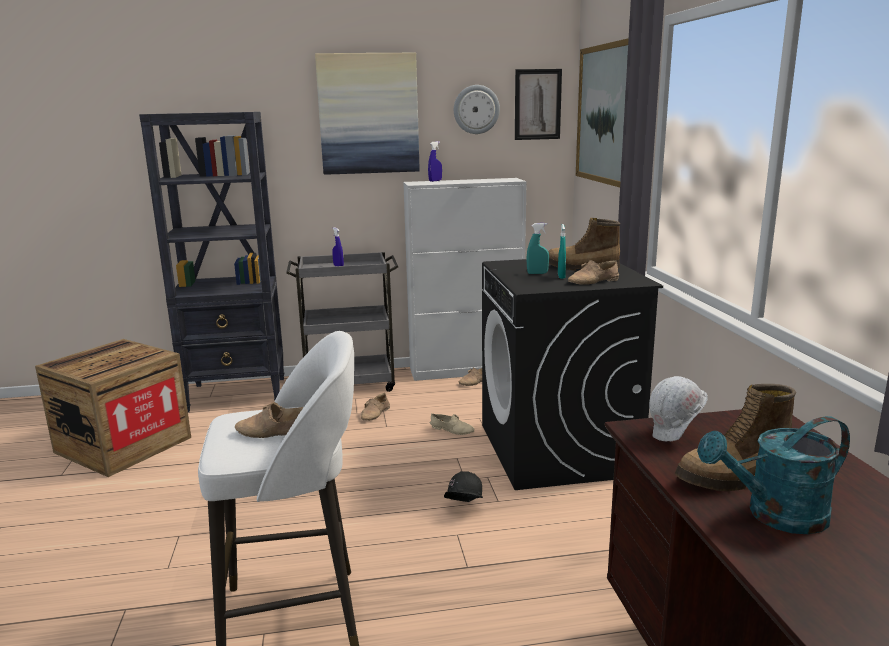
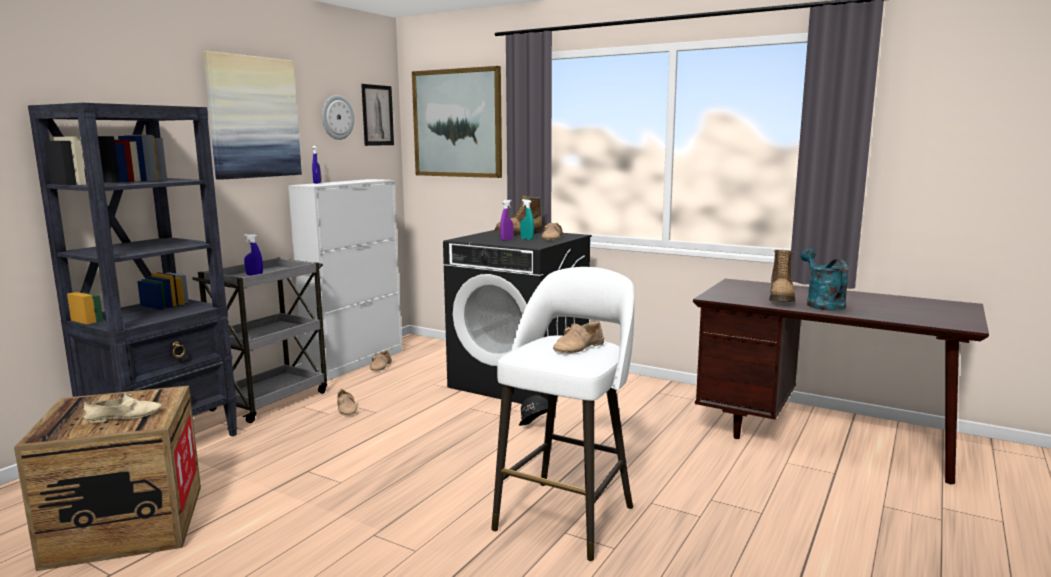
camera: 50 degrees left, 5 degrees down
beige shoe [430,413,475,435] -> beige shoe moved to [83,393,162,423]
turquoise spray bottle [526,223,549,274] -> purple spray bottle [500,200,514,241]
white hard hat [649,376,708,442] -> none
turquoise watering can [697,416,850,534] -> turquoise watering can turned 150 degrees clockwise [801,249,849,311]

